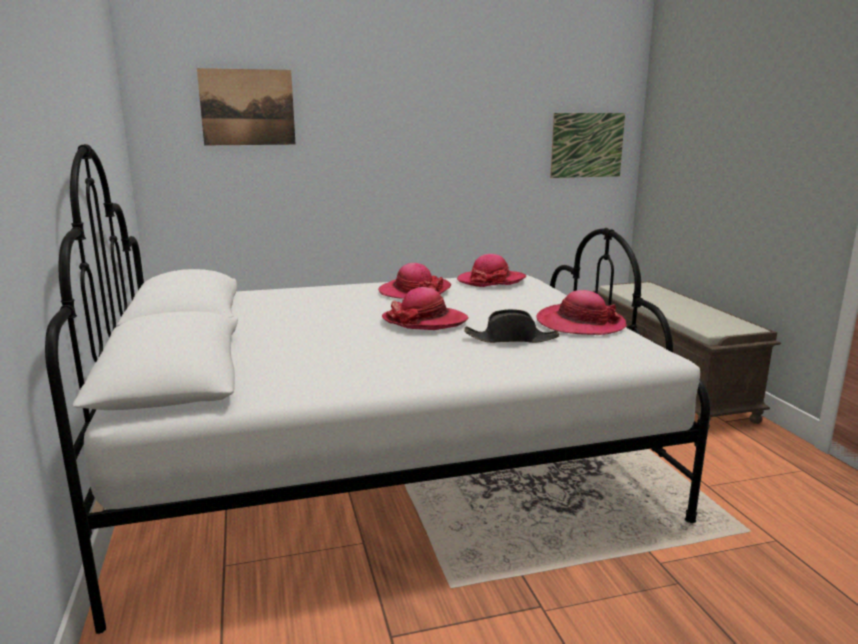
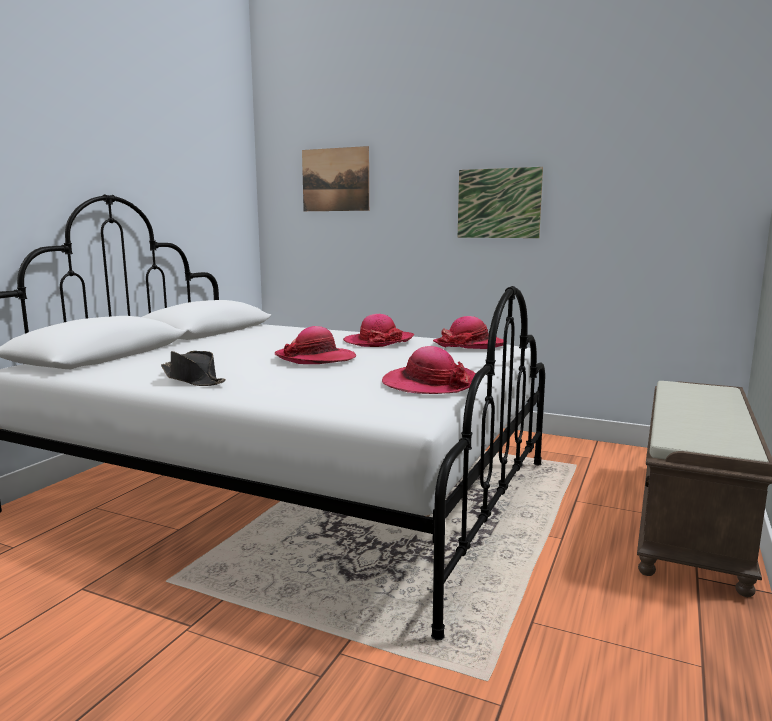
camera: 40 degrees right, 5 degrees down
black hat [464,309,559,343] -> black hat moved to [161,351,226,386]
picture [550,113,625,178] -> picture moved to [458,167,543,238]

